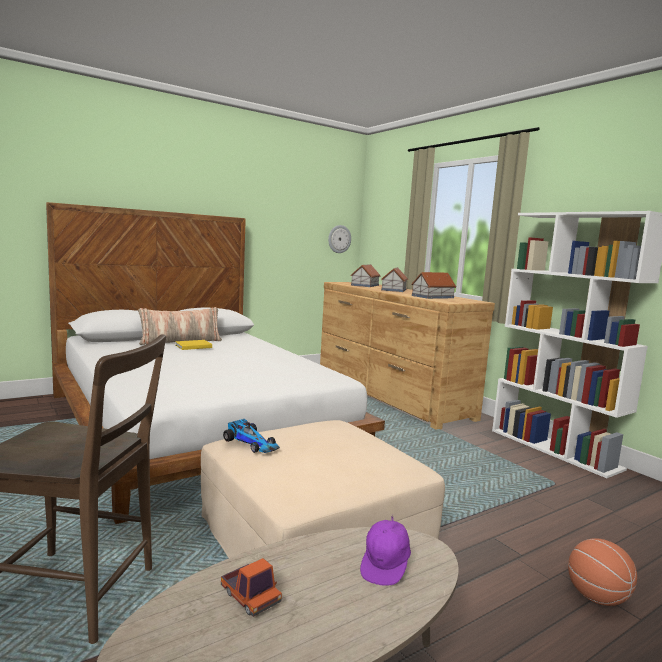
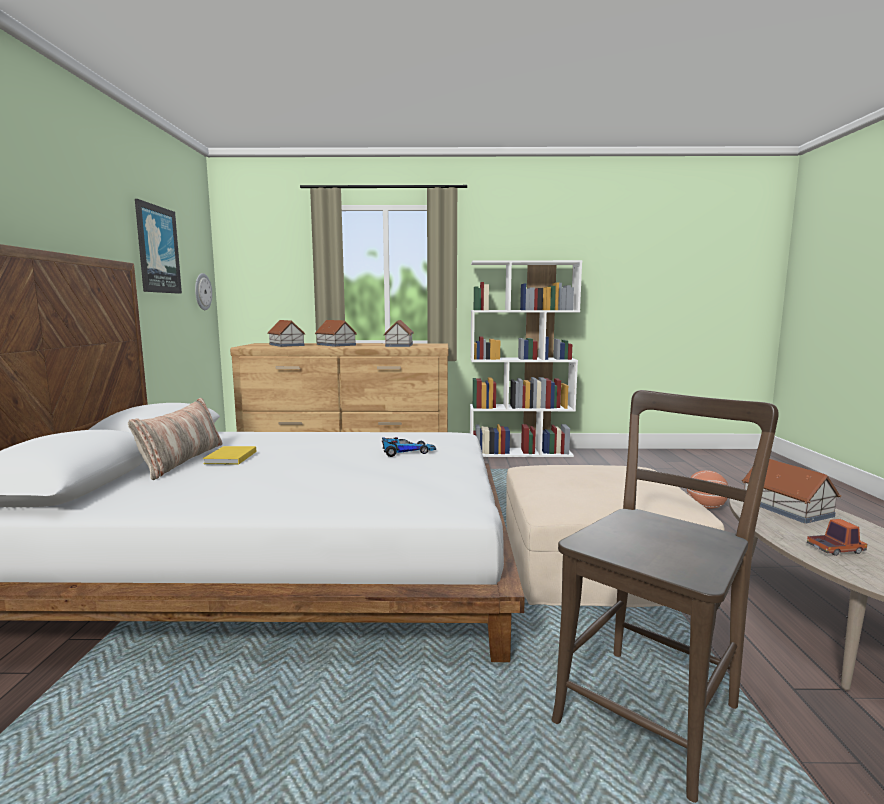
camera: 55 degrees left, 0 degrees up
toy car [223,419,280,453] -> toy car moved to [382,437,436,457]
purple cap [360,514,411,586] -> toy house [742,459,841,524]
none -> picture [135,199,182,294]

